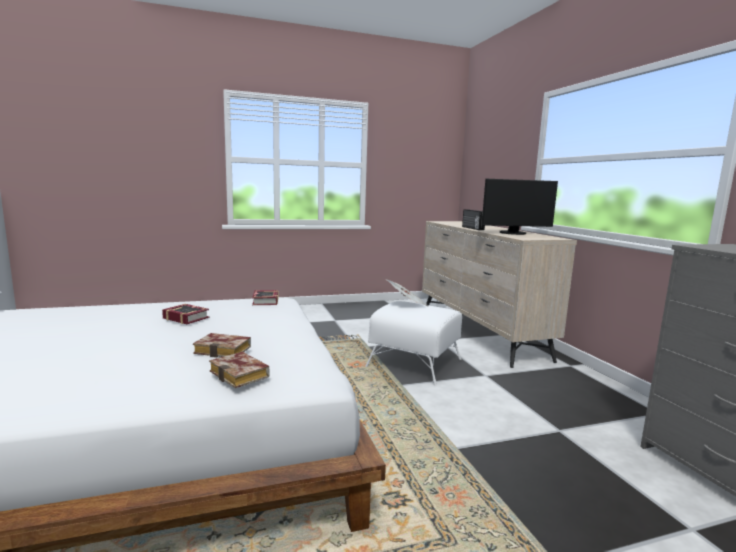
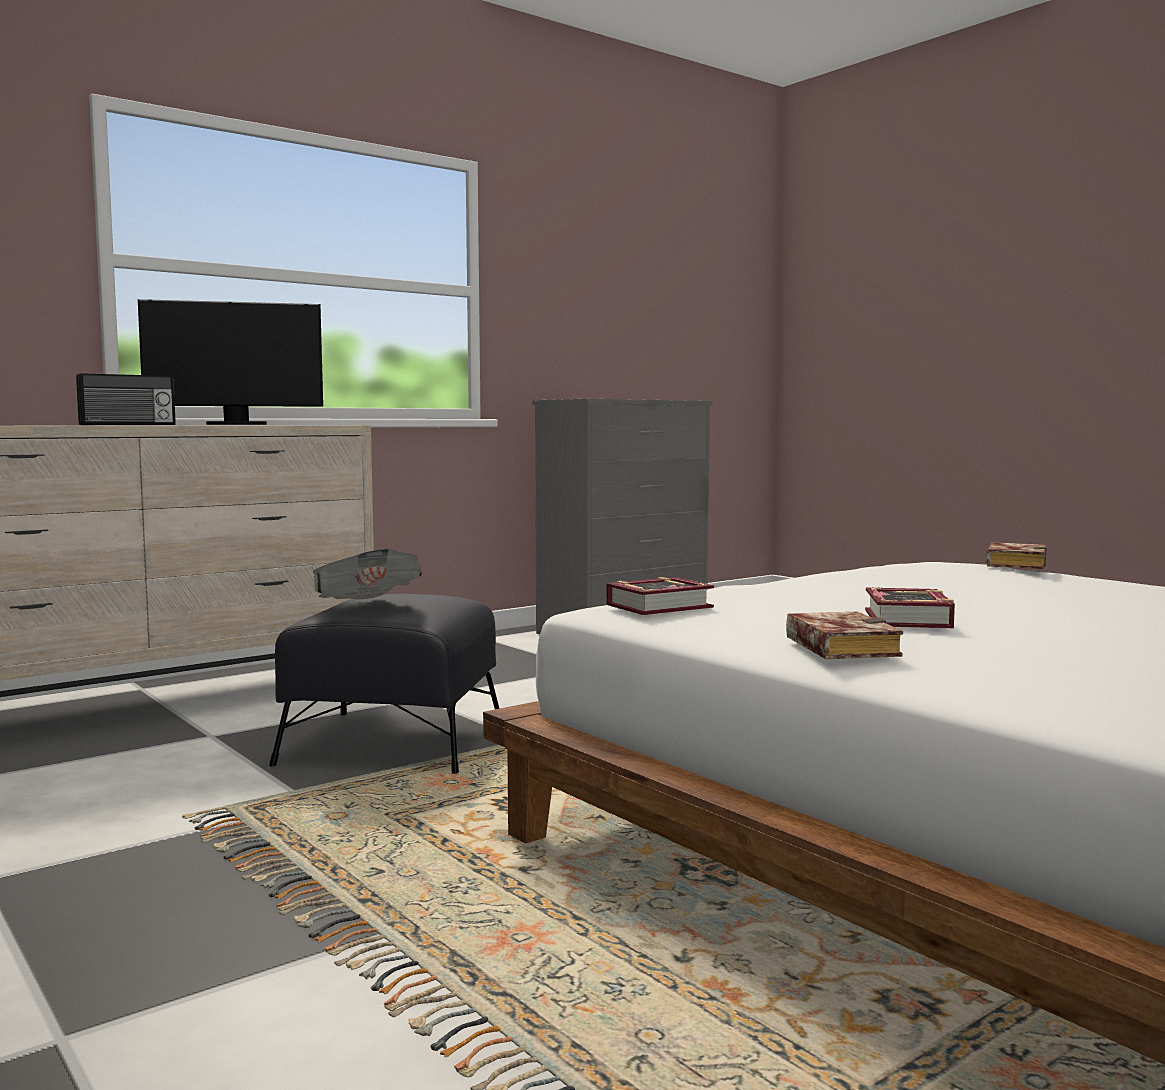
camera: 110 degrees left, 5 degrees down
book [193,333,251,358] -> book moved to [786,612,903,659]
white ottoman [365,301,462,386] -> black ottoman [269,594,500,774]
monitor [482,179,558,235] -> monitor turned 105 degrees clockwise [138,299,323,425]

